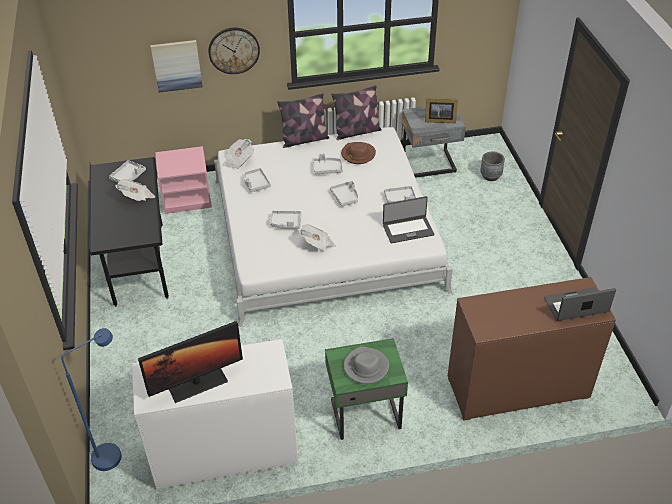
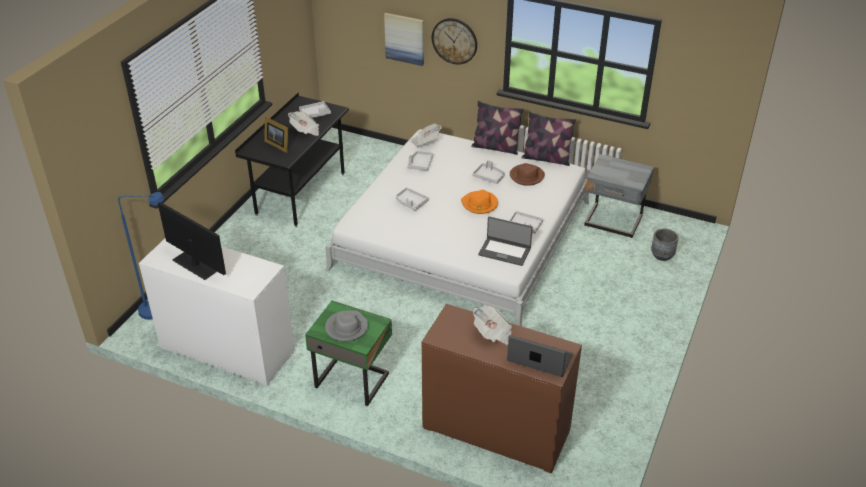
camera: 35 degrees right, 5 degrees down
monitor [138,321,243,403] -> monitor turned 150 degrees counterclockwise [158,202,226,280]
pink nightstand [155,146,212,214] -> none
newspaper [299,224,336,249] -> newspaper moved to [473,306,512,345]
grey tray [330,181,358,207] -> orange hat [461,190,498,214]
picture frame [425,98,458,123] -> picture frame moved to [264,117,288,153]

